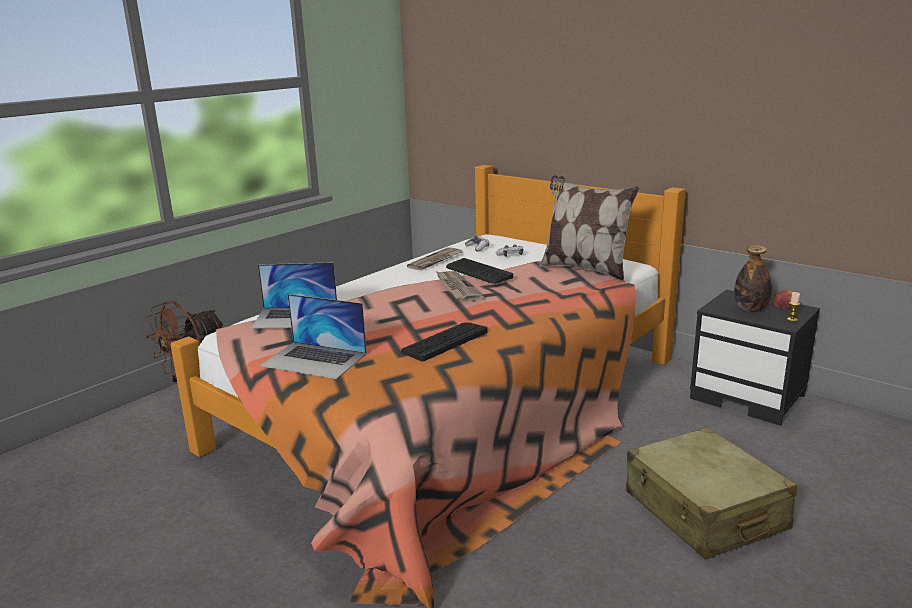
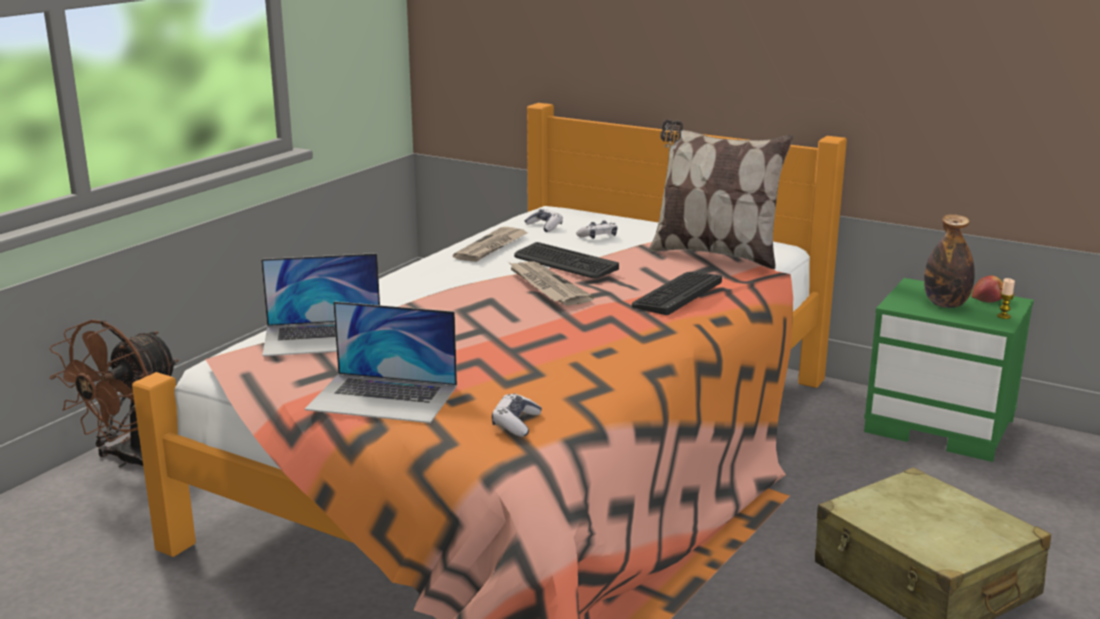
camera: 10 degrees left, 0 degrees up
keyboard [401,322,488,362] -> keyboard moved to [632,272,722,315]
black nightstand [690,290,820,426] -> green nightstand [864,278,1034,462]
none -> game controller [492,393,542,437]

